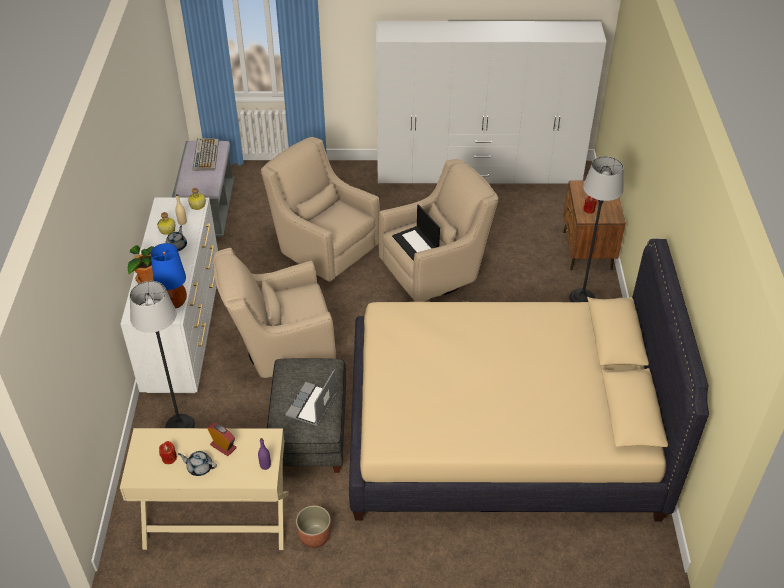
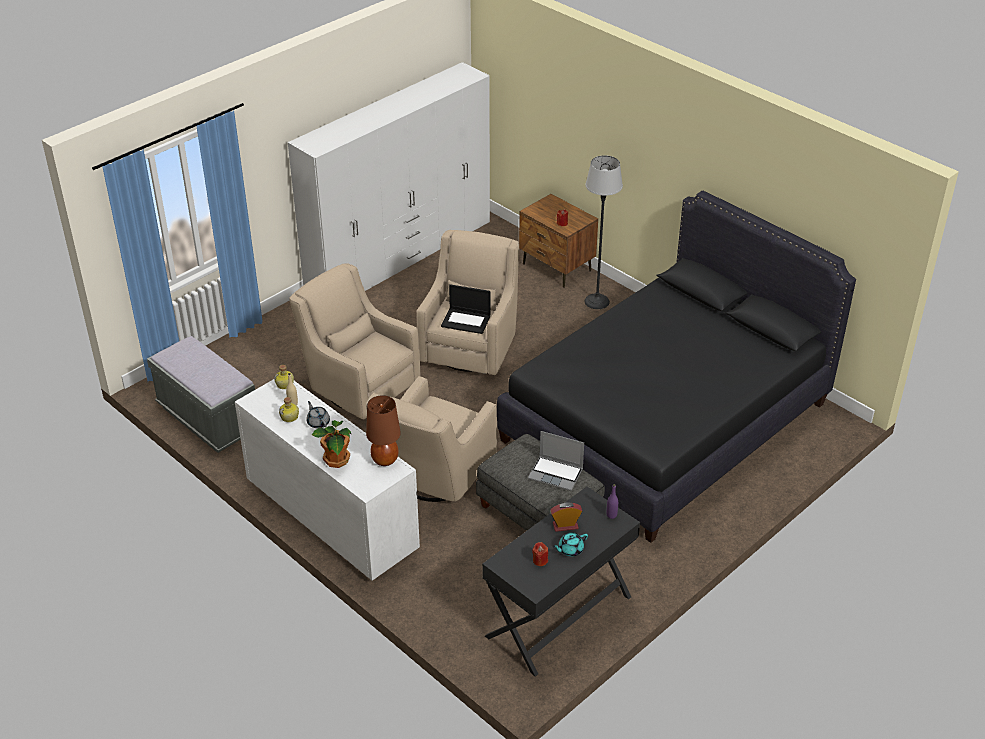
camera: 45 degrees left, 5 degrees down
beige desk [120,428,289,550] -> black desk [482,487,640,677]
floor lamp [130,281,195,428] -> none
blue table lamp [151,243,187,308] -> brown table lamp [366,395,401,466]
grey teapot [178,451,217,476] -> turquoise teapot [553,532,588,556]
keyboard [193,138,219,171] -> none
beige armchair [261,137,380,282] -> beige armchair turned 45 degrees clockwise [289,263,421,420]
laptop [285,369,337,426] -> laptop turned 45 degrees counterclockwise [528,431,584,491]
planter [296,505,331,548] -> none
beige bed [349,239,709,521] -> black bed [497,191,856,543]

